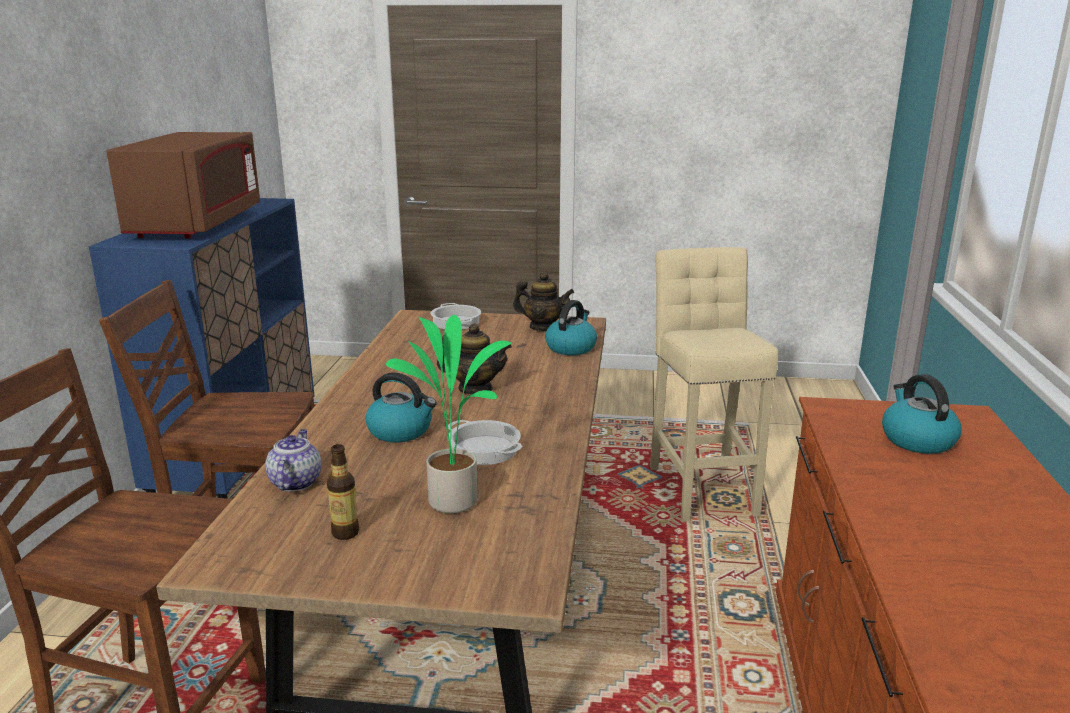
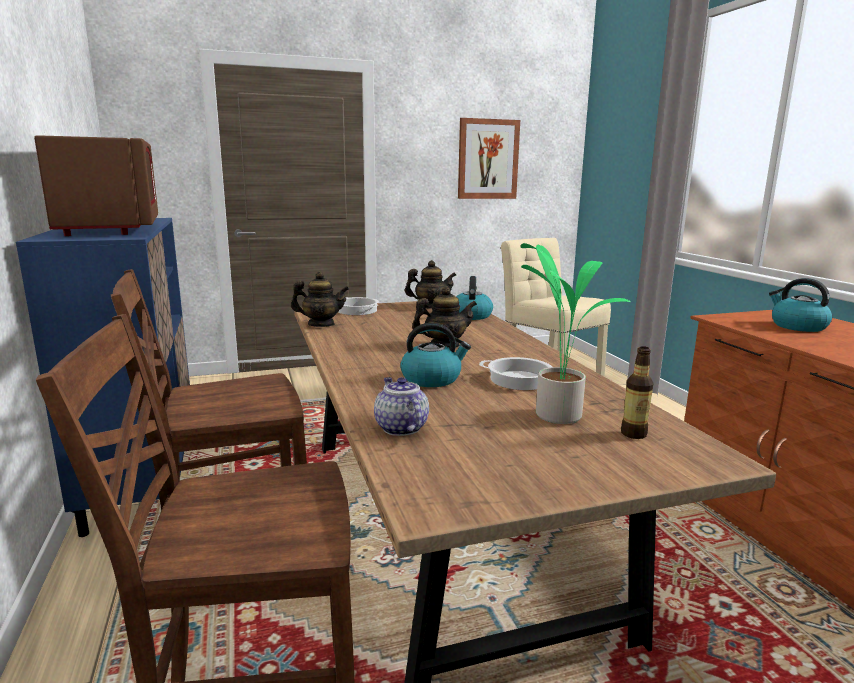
camera: 25 degrees left, 5 degrees down
bottle [327,444,359,540] -> bottle moved to [621,346,654,439]
none -> teapot [291,272,349,327]
none -> picture [458,118,520,199]

